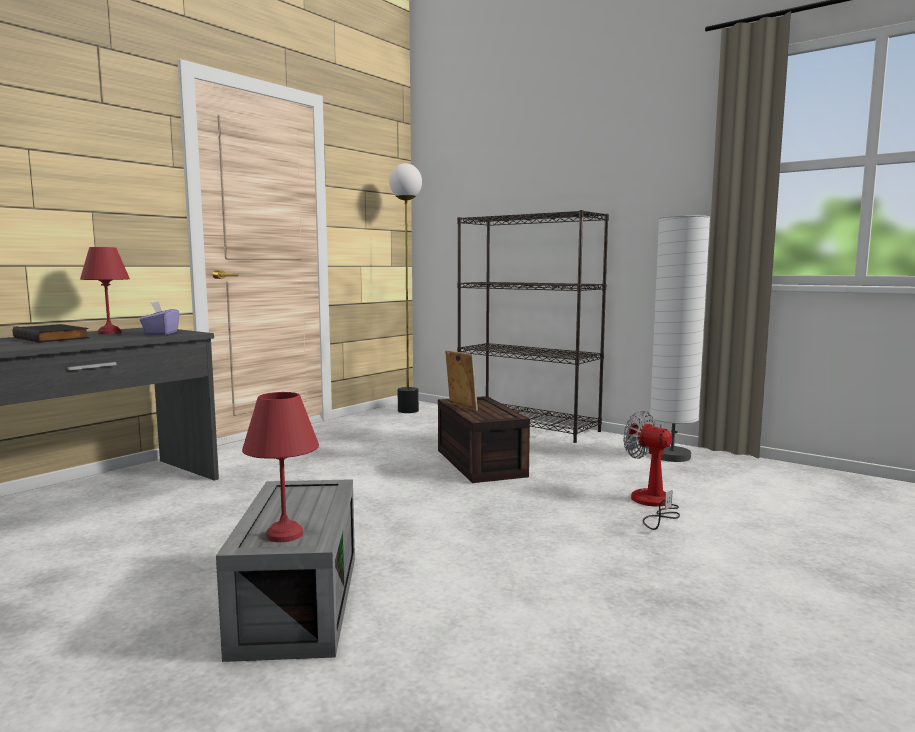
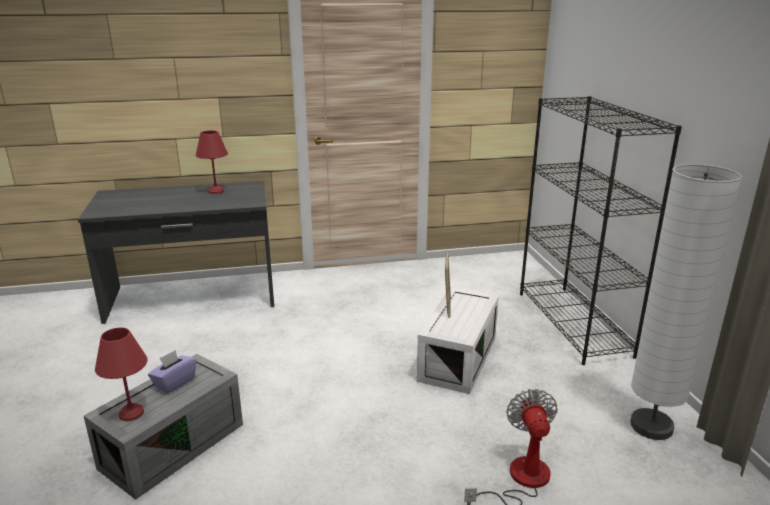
camera: 40 degrees right, 15 degrees up
black book [12,324,90,343] -> none
purple tissue box [140,301,179,335] -> purple tissue box moved to [148,350,196,393]
floor lamp [389,163,422,413] -> none
brown storage box [438,396,530,483] -> white storage box [417,287,499,394]

